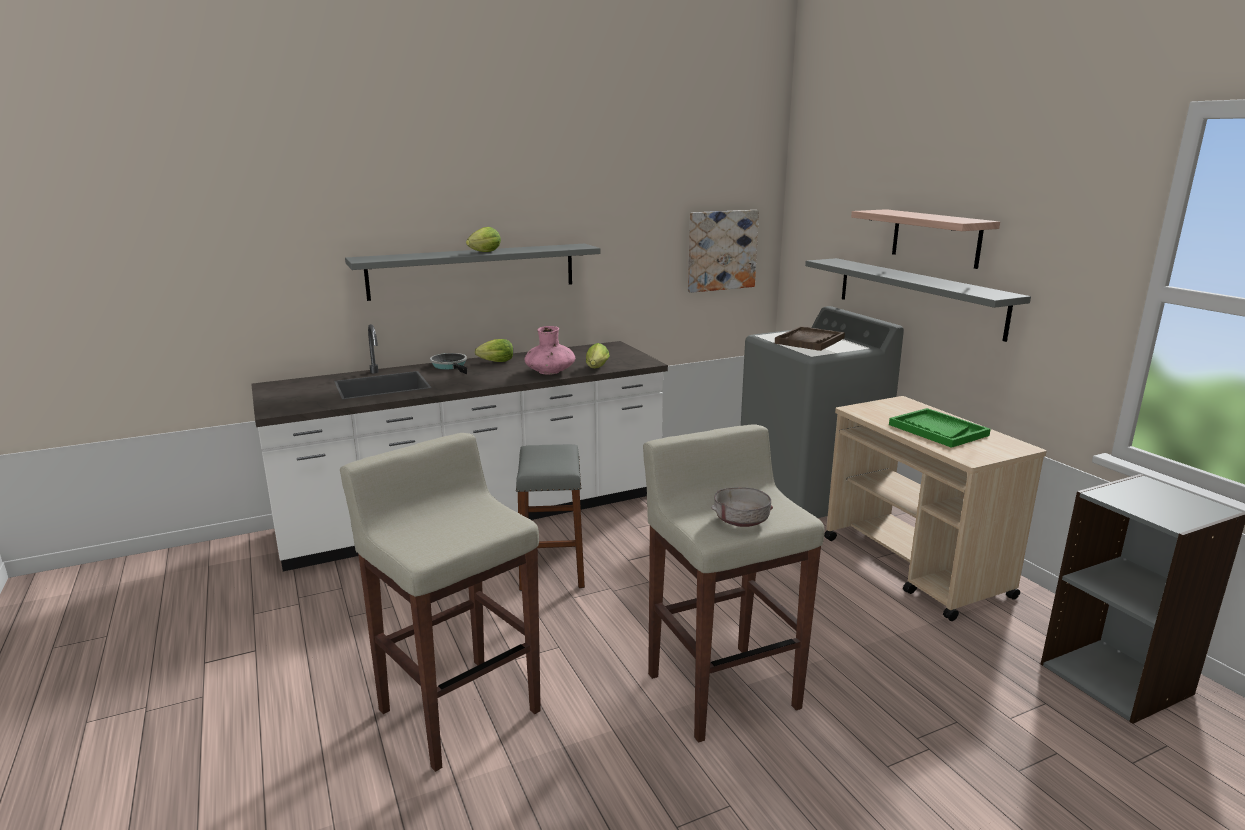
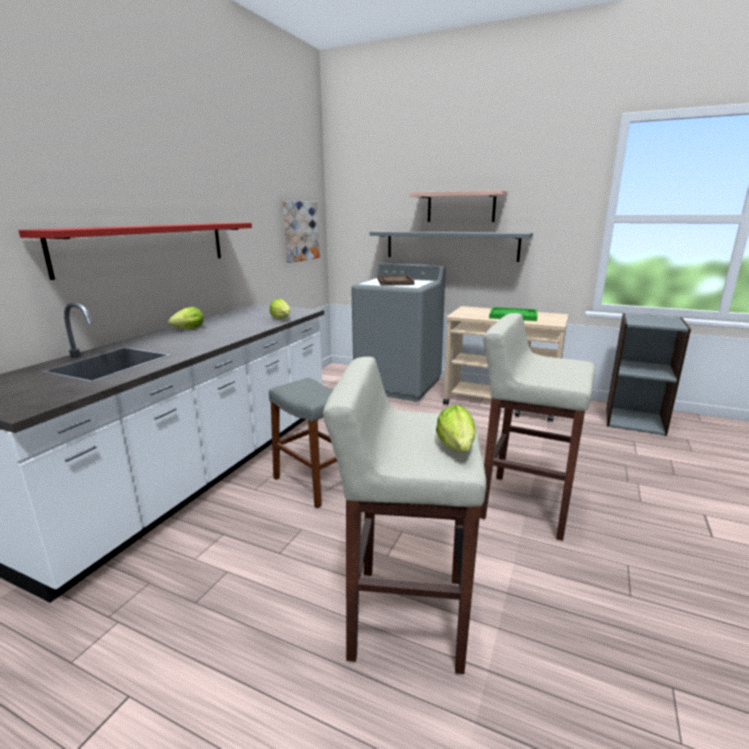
camera: 40 degrees left, 0 degrees up
grey shelf [345,244,601,301] -> red shelf [18,223,252,280]
frying pan [430,353,467,374] -> none
lettuce [466,227,501,252] -> lettuce moved to [436,405,476,452]
pink vase [524,326,575,375] -> none
grey bowl [711,487,773,527] -> none

